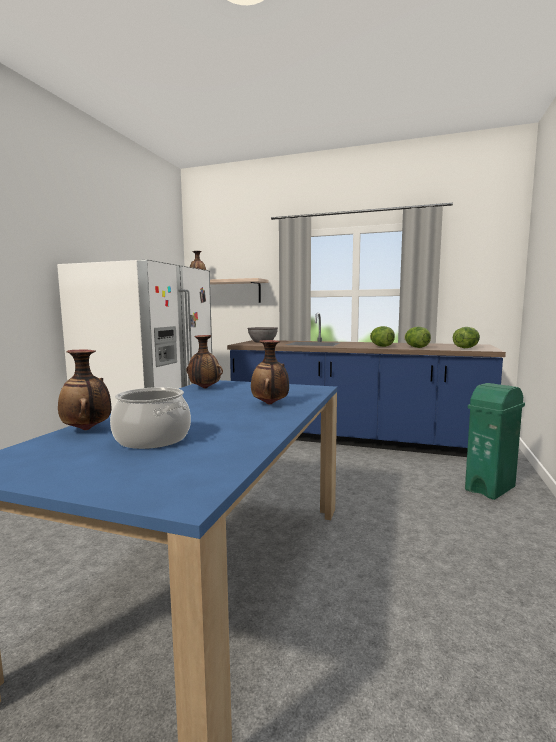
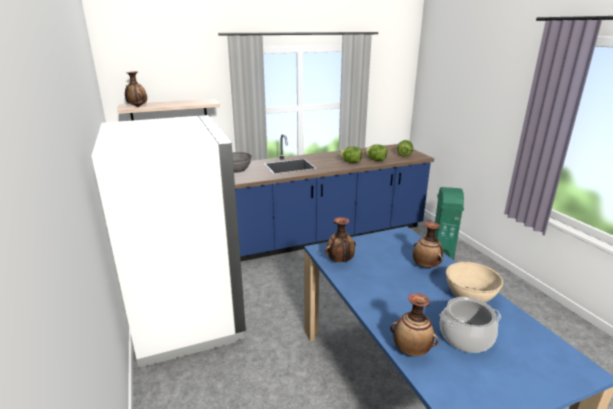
camera: 40 degrees left, 15 degrees up
none -> beige bowl [446,262,503,303]

